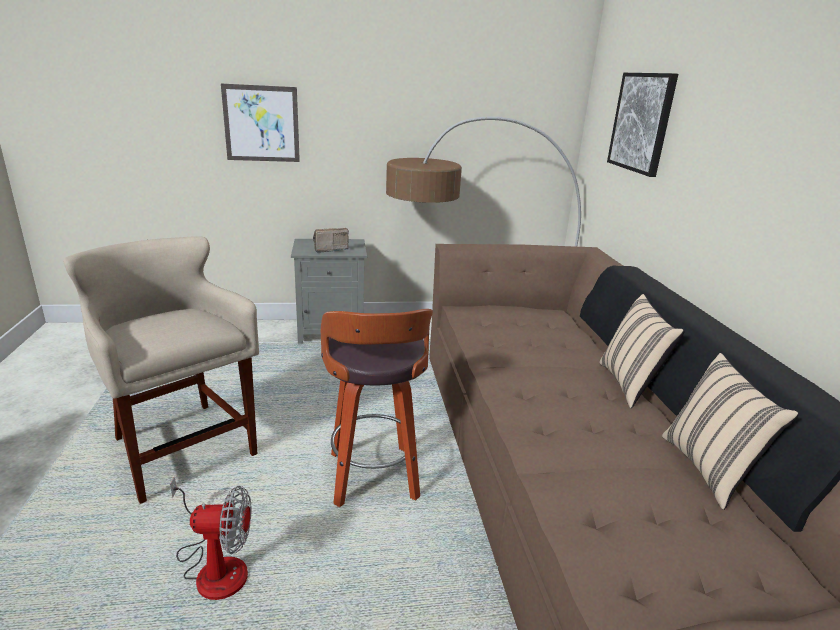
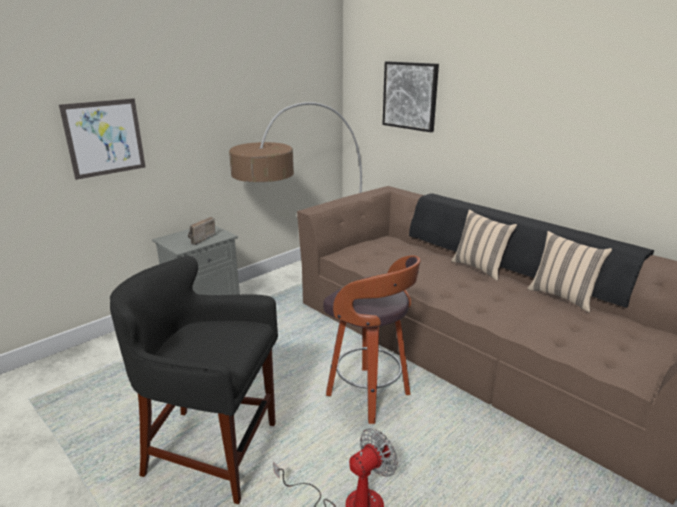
camera: 35 degrees left, 0 degrees up
beige stool [63,236,259,504] -> black stool [110,256,278,504]

